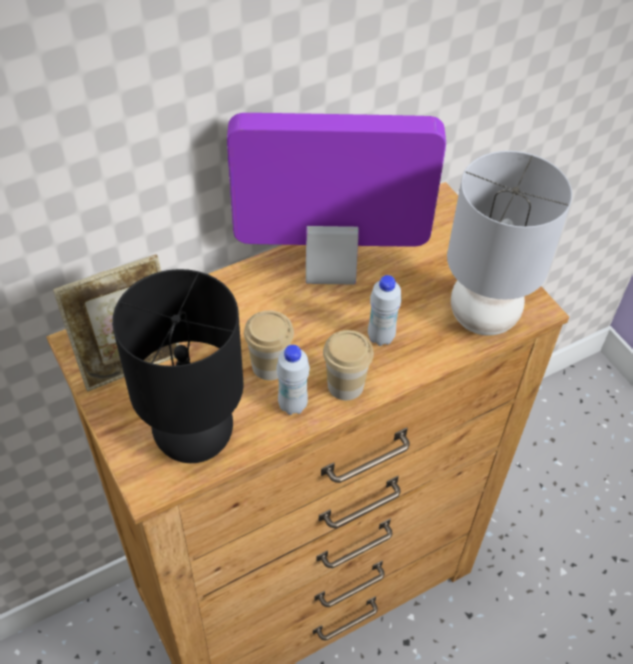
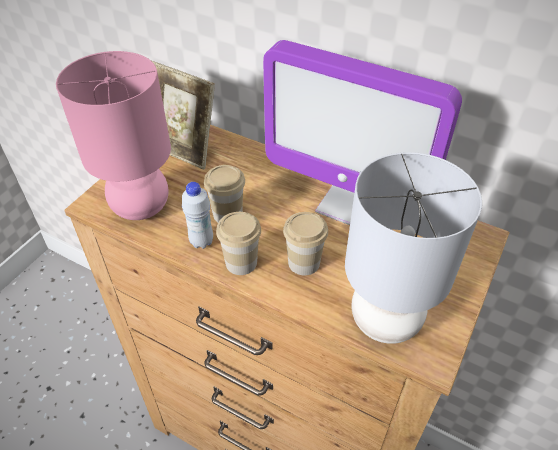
camera: 60 degrees right, 5 degrees down
black table lamp [112,269,244,463] -> pink table lamp [56,51,171,220]
monitor [227,113,446,284] -> monitor turned 150 degrees clockwise [263,40,462,225]
white bottle [368,275,402,346] -> cup [283,212,328,275]

